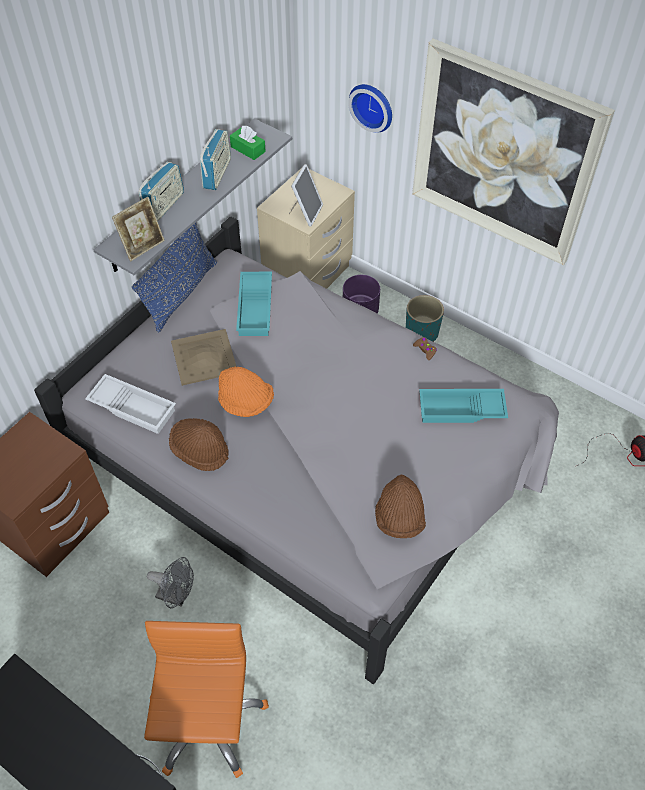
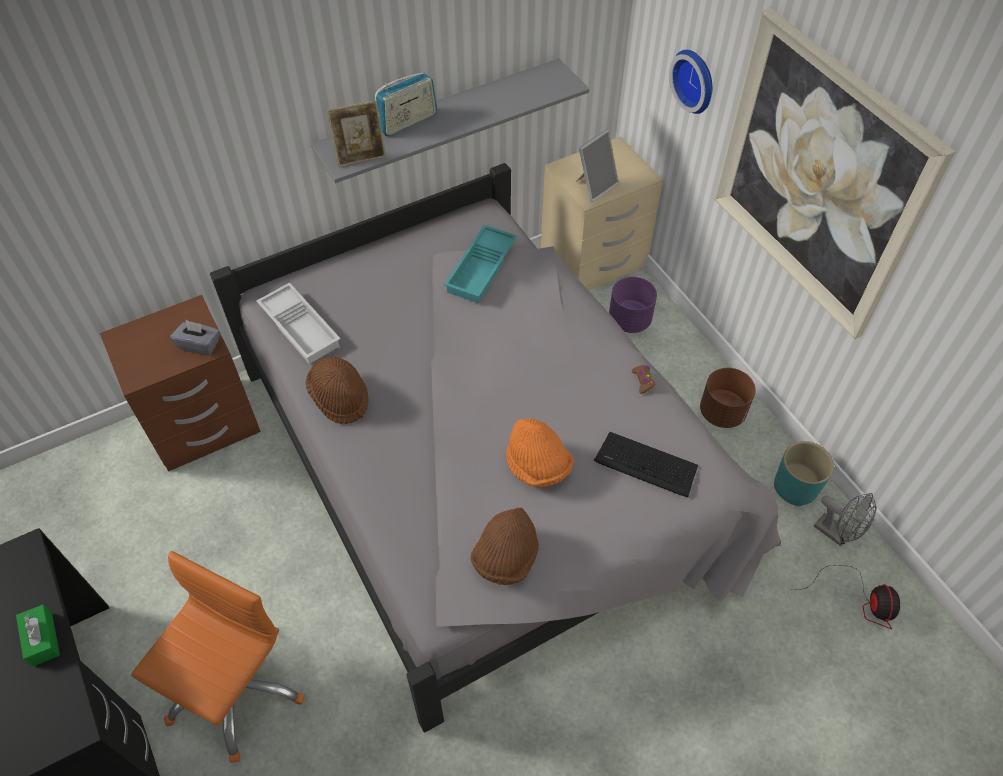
camera: 25 degrees right, 0 degrees up
blue pillow [132,223,217,333] -> none
grey fan [147,557,194,608] -> grey fan moved to [814,493,877,546]
beige tray [171,329,237,386] -> none
radio [200,129,231,190] -> none
orange hat [218,367,274,417] -> orange hat moved to [506,419,574,487]
green tissue box [230,125,266,160] -> green tissue box moved to [16,605,60,666]
turquoise planter [406,295,444,342] -> turquoise planter moved to [774,441,834,506]
turquoise tray [419,389,508,423] -> keyboard [594,432,698,497]
none -> grey tissue box [170,320,219,356]
none -> brown planter [700,368,756,428]

